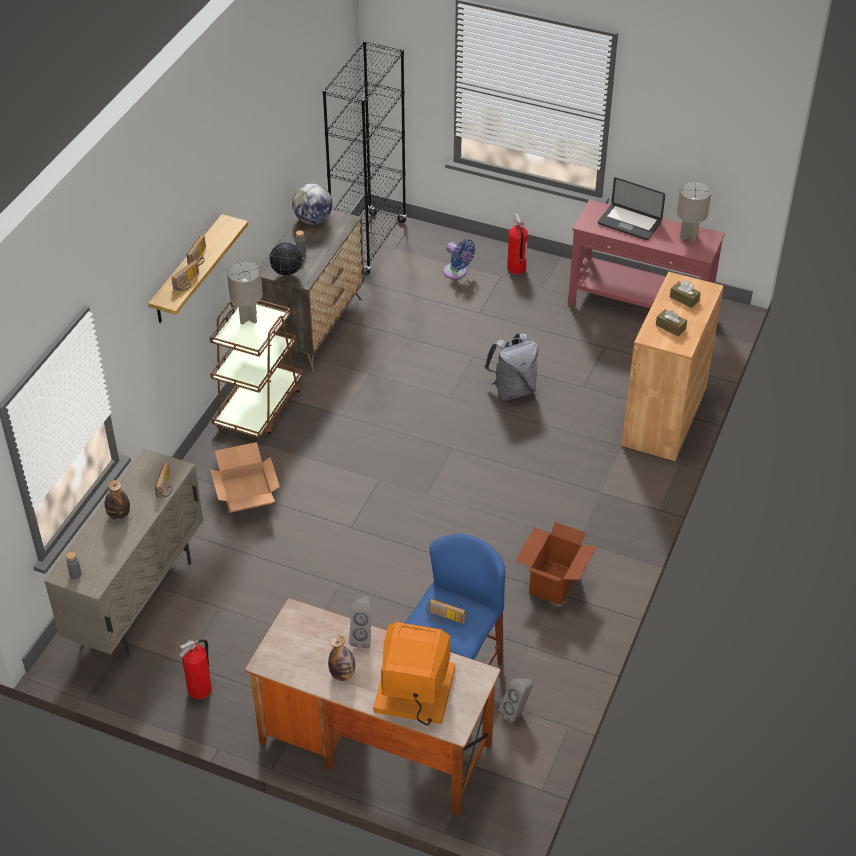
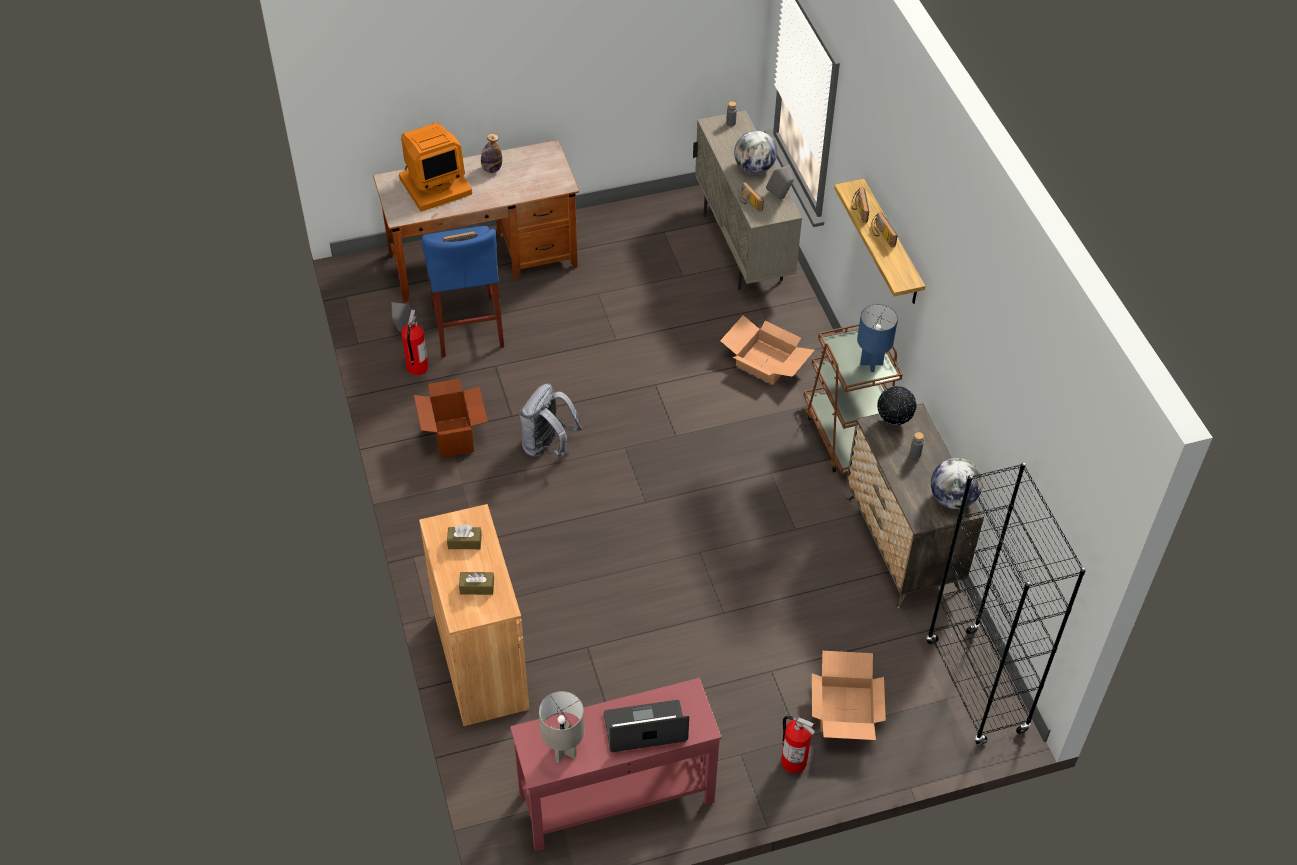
camera: 140 degrees right, 5 degrees up
bottle [105,480,130,520] -> globe [734,131,777,174]
fire extinguisher [179,639,212,699] -> fire extinguisher moved to [401,310,428,375]
grey table lamp [227,261,263,325] -> blue table lamp [857,304,898,372]
grey speaker [349,596,372,648] -> grey speaker moved to [766,165,794,199]
blue fan [443,239,476,279] -> cardboard box [812,651,886,740]
grey backpack [484,333,538,401] -> grey backpack moved to [520,384,582,458]

